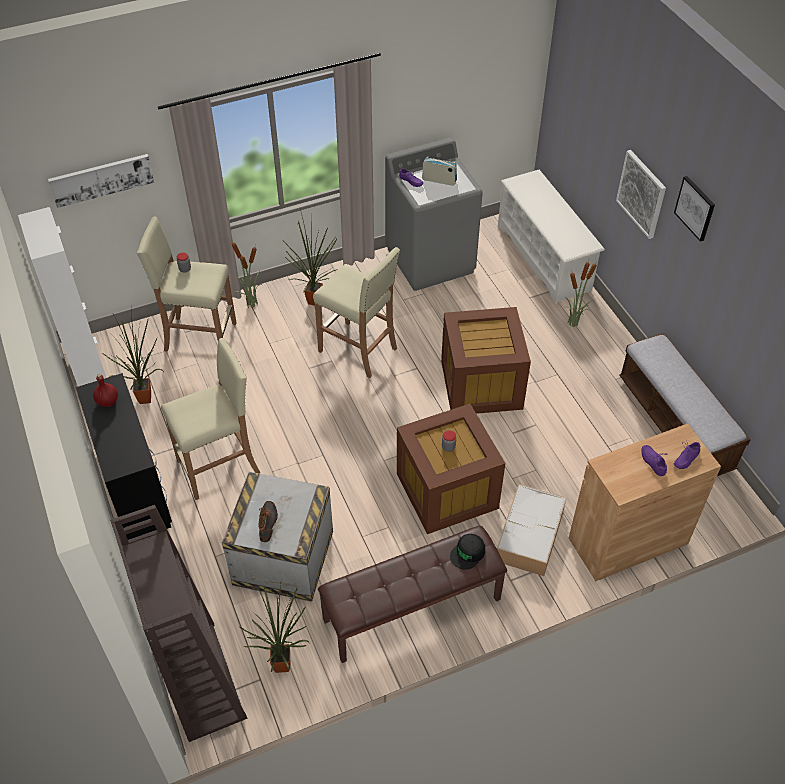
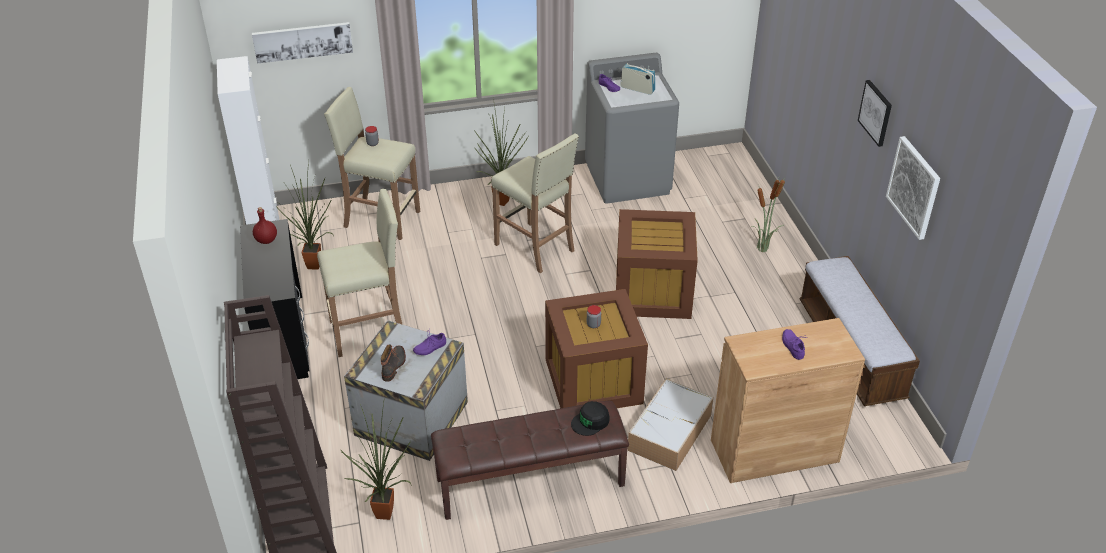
camera: 10 degrees right, 10 degrees down
potted plant [232,241,262,308] -> none
white shoe rack [498,170,605,304] -> none
picture [616,150,666,239] -> picture moved to [886,136,940,240]
purple shoe [674,442,700,469] -> purple shoe moved to [413,328,446,355]

